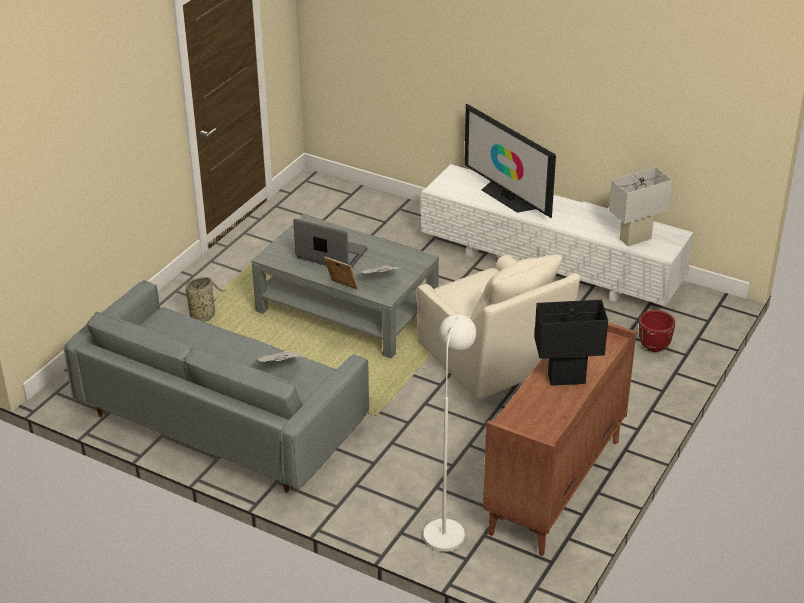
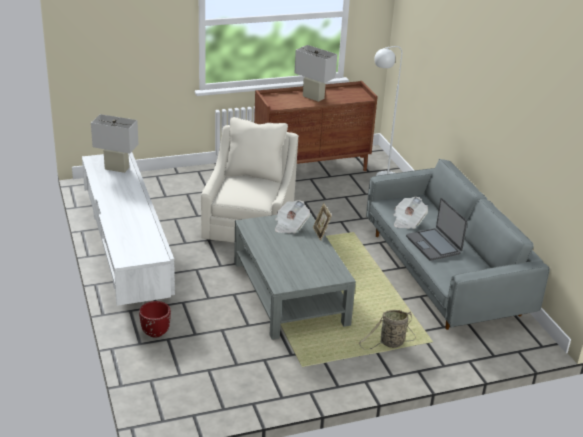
camera: 140 degrees left, 5 degrees down
laptop [293,219,367,267] -> laptop moved to [406,198,467,261]
television [464,104,556,218] -> none
black table lamp [534,300,608,386] -> white table lamp [295,45,337,102]
red planter [639,310,675,352] -> red planter moved to [139,301,171,338]

